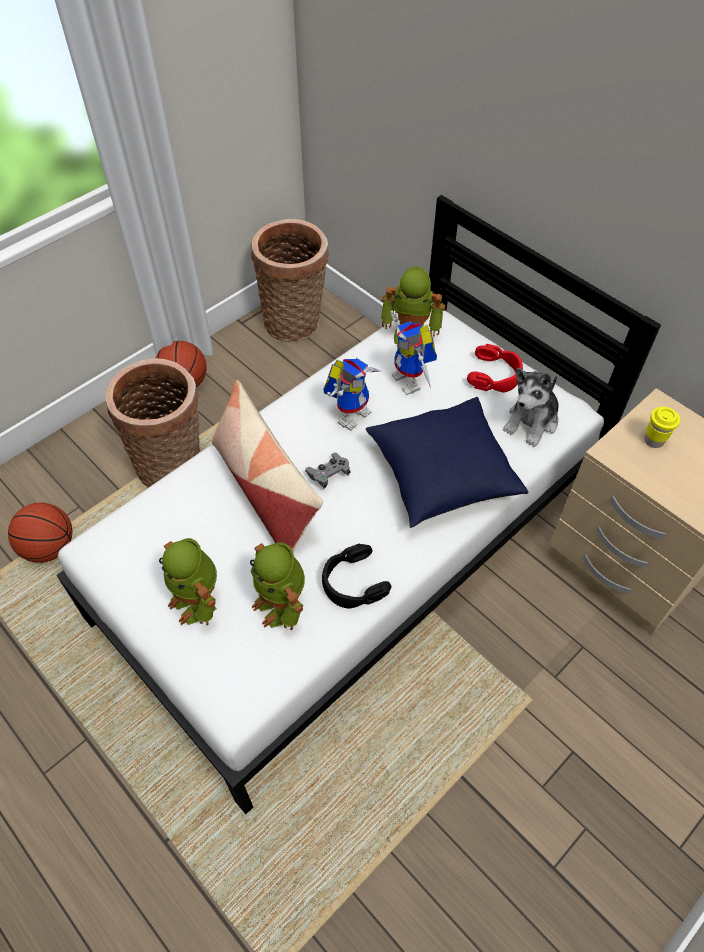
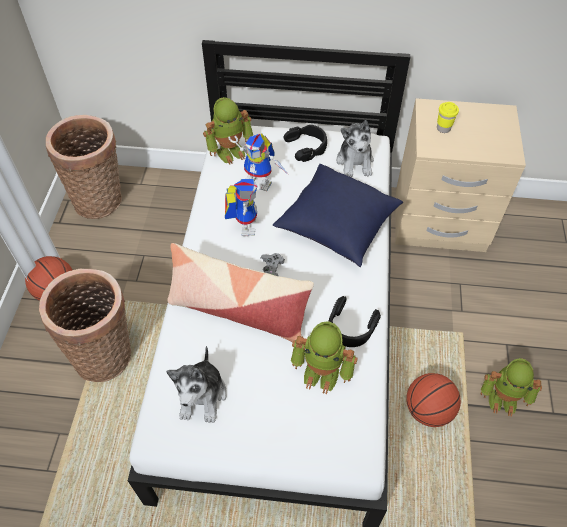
camera: 40 degrees left, 0 degrees up
basketball [8,502,72,563] -> basketball moved to [406,373,461,427]
toy robot [159,538,217,625] -> toy robot moved to [480,358,542,417]
red headphones [467,344,523,393] -> black headphones [283,125,327,162]
none -> plush toy [166,346,227,423]

